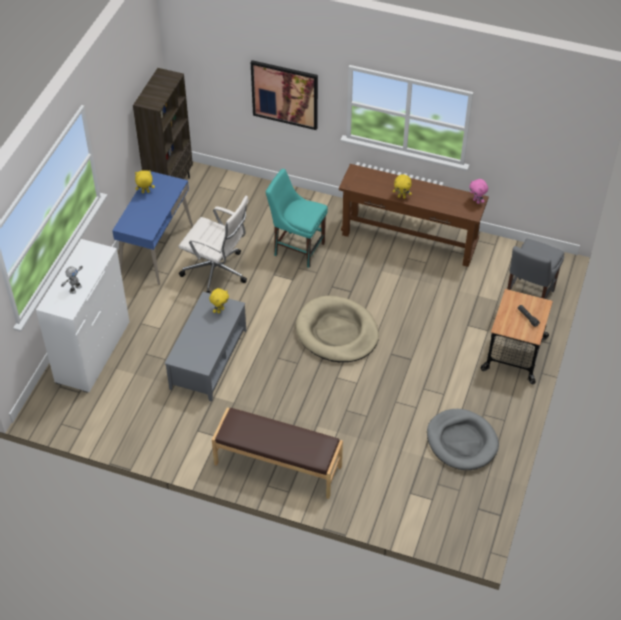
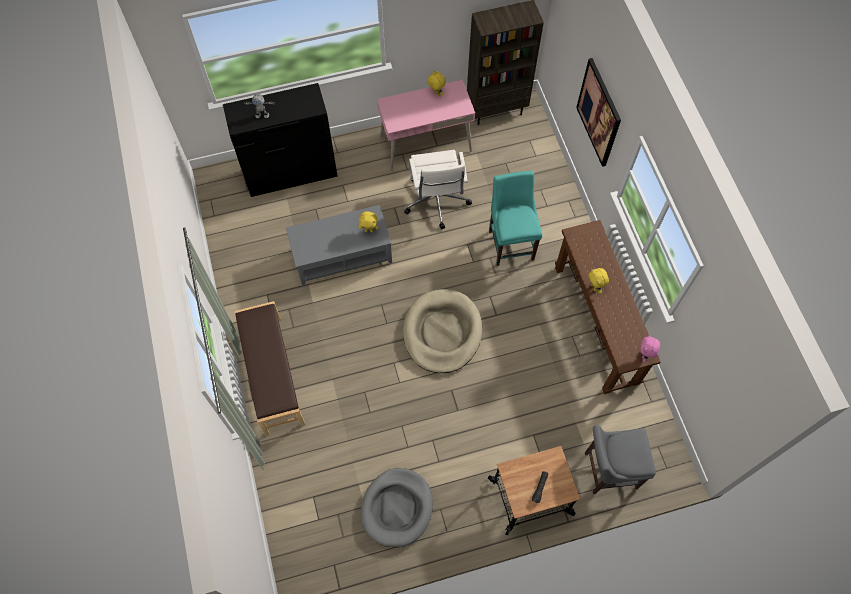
camera: 55 degrees right, 15 degrees up
white dresser [36,239,130,393] -> black dresser [223,83,338,197]
blue desk [112,171,193,285] -> pink desk [377,80,475,171]

